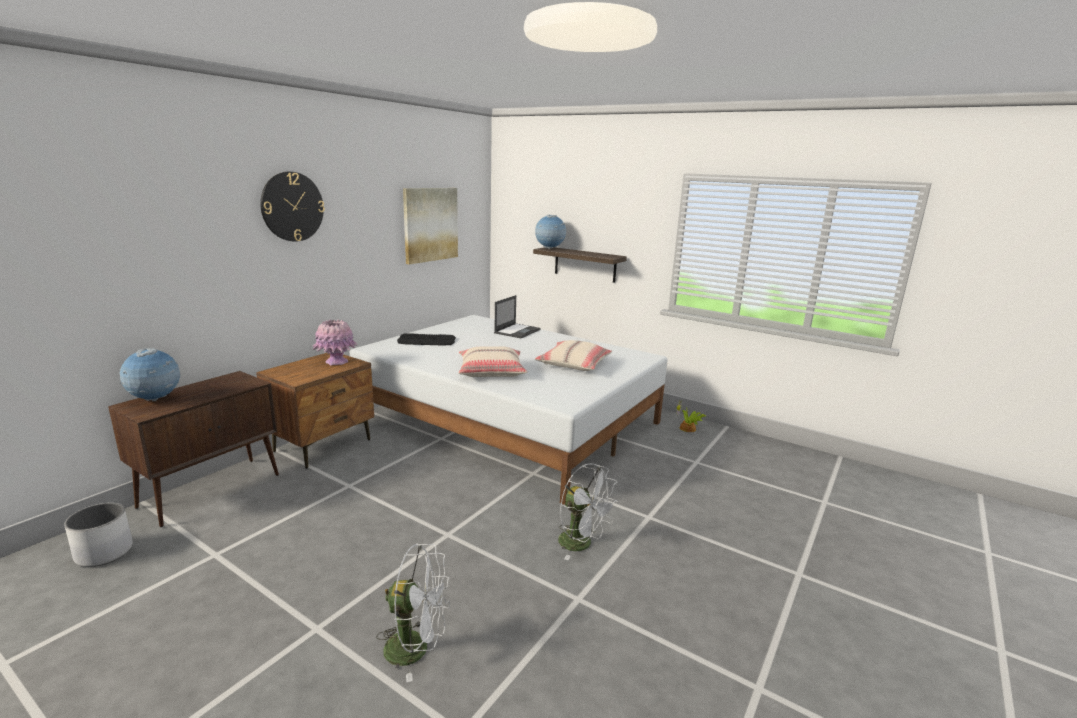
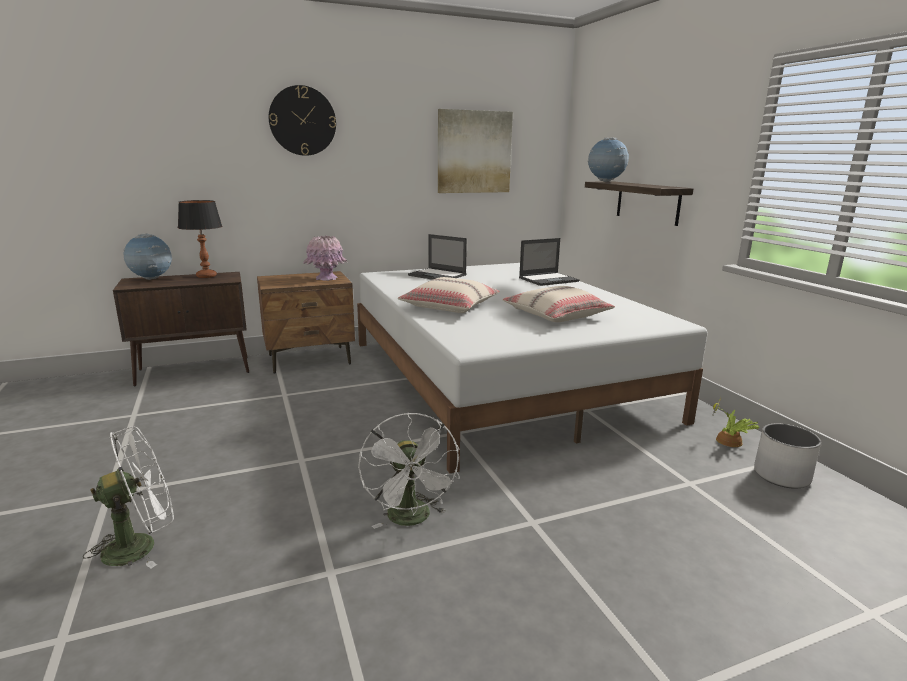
camera: 35 degrees right, 0 degrees up
white planter [64,503,133,567] -> white planter moved to [754,423,821,489]
white fan [376,544,450,682] -> white fan turned 75 degrees counterclockwise [83,426,174,568]
keyboard [397,334,456,346] -> laptop [408,234,467,280]
none -> table lamp [178,200,222,278]

